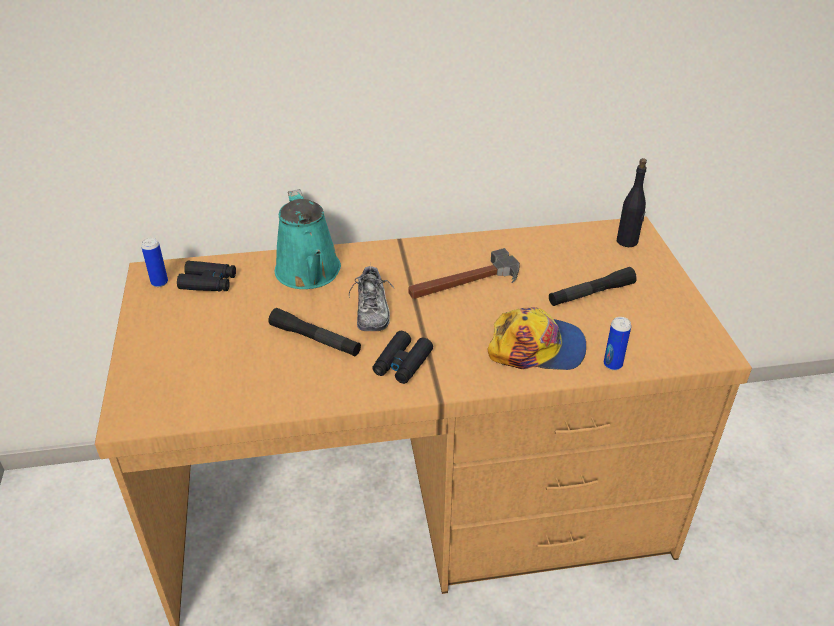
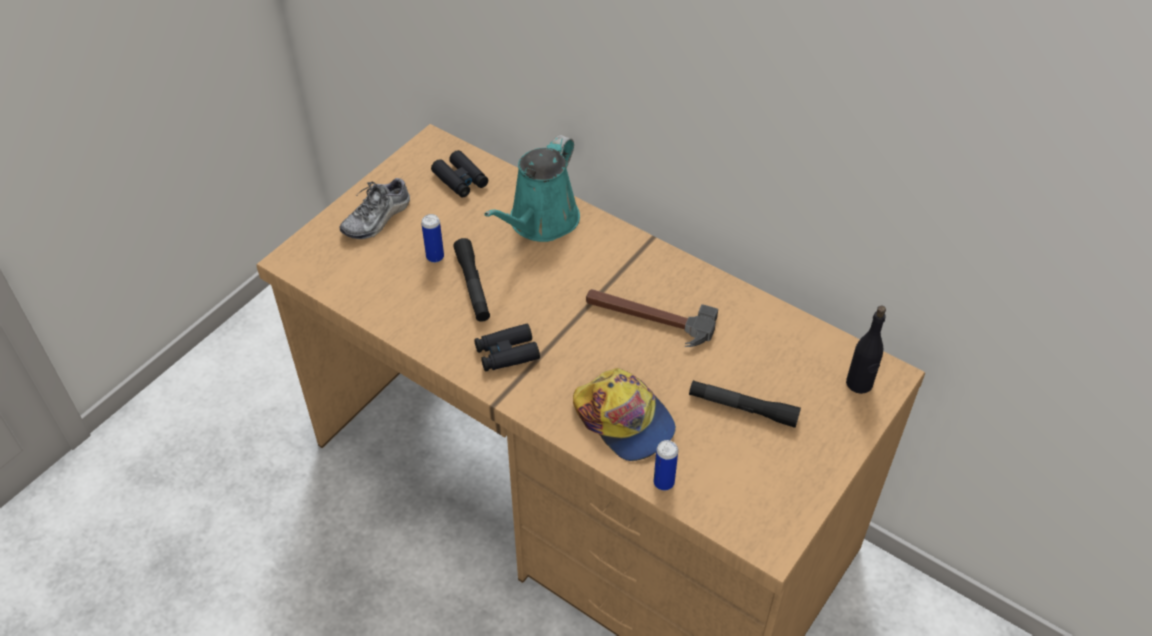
camera: 45 degrees right, 10 degrees up
can [141,238,168,287] -> can moved to [421,214,444,263]
shoe [349,266,394,331] -> shoe moved to [340,178,410,239]

